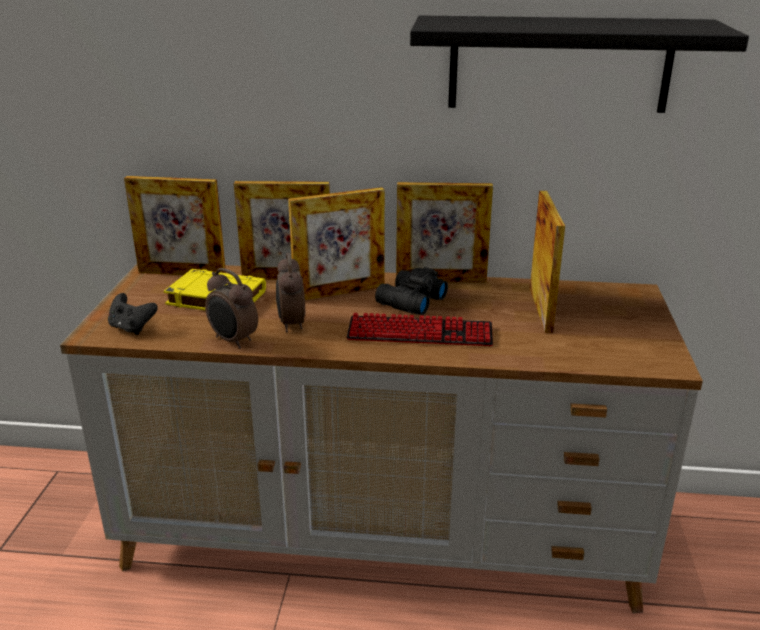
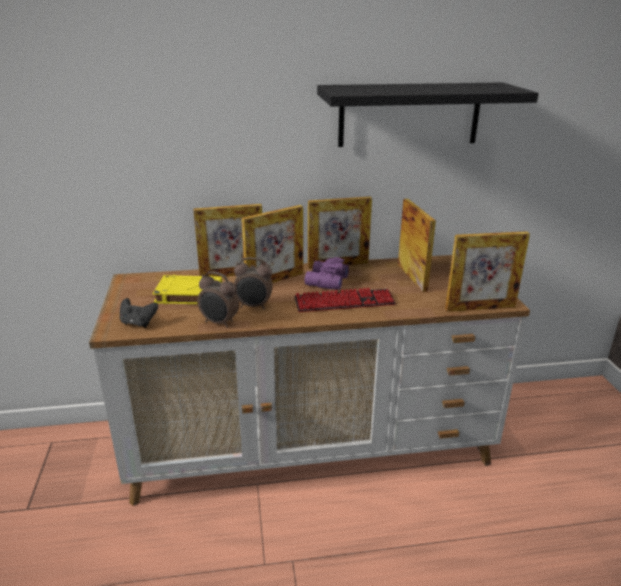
camera: 15 degrees left, 0 degrees up
picture frame [124,176,226,275] -> picture frame moved to [445,231,530,312]
alarm clock [276,253,305,332] -> alarm clock turned 60 degrees counterclockwise [234,257,273,309]
black binoculars [375,267,448,315] -> purple binoculars [305,257,349,290]

